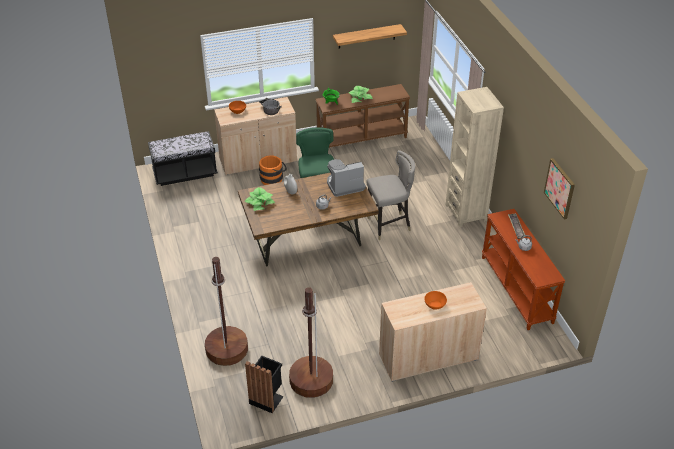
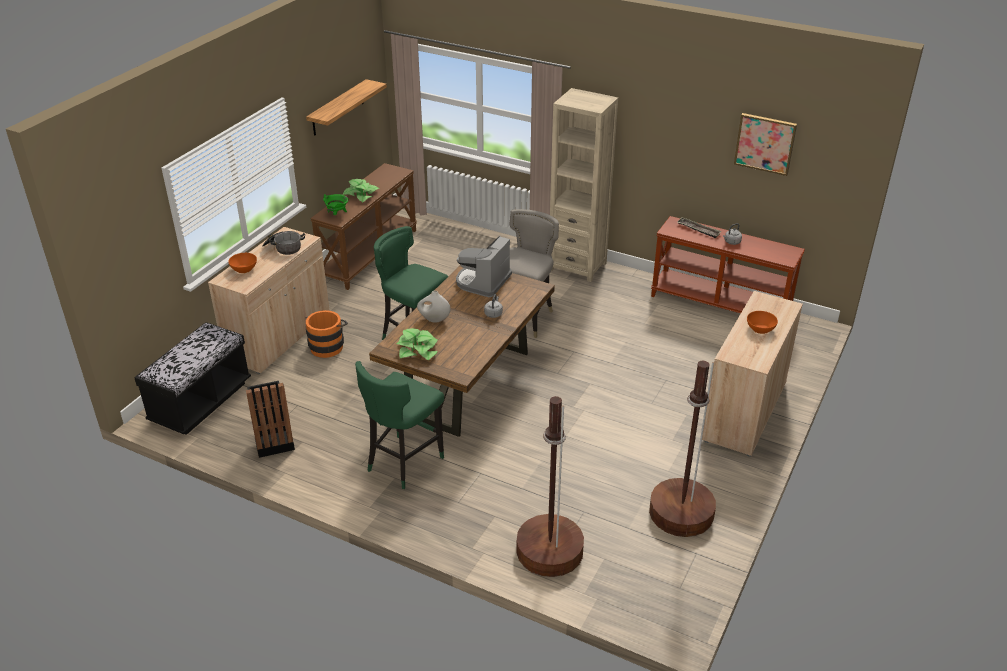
camera: 45 degrees left, 5 degrees down
black trash can [245,356,284,413] -> black trash can moved to [246,381,295,458]
none -> green stool [355,361,444,489]

